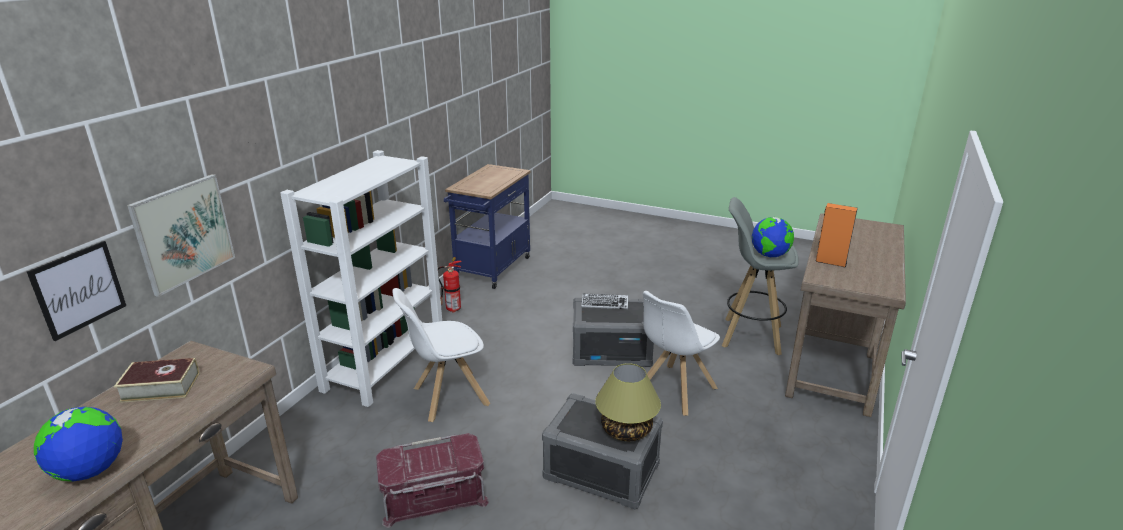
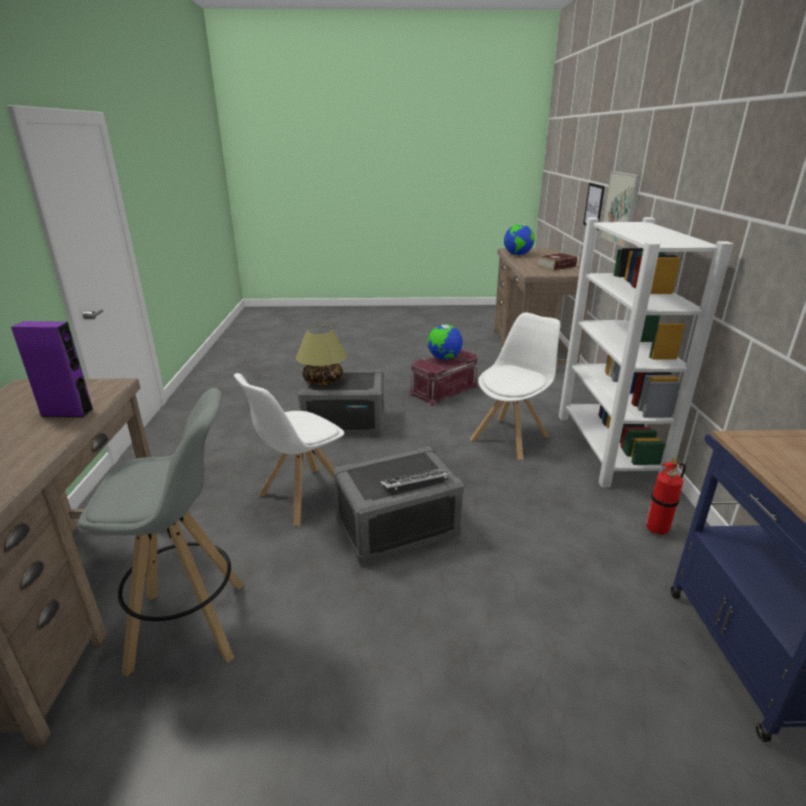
camera: 155 degrees right, 0 degrees up
white chair [643,291,720,416] -> white chair turned 150 degrees counterclockwise [234,373,344,526]
globe [752,217,794,257] -> globe moved to [427,324,463,360]
orange speaker [815,203,858,268] -> purple speaker [11,321,94,417]

